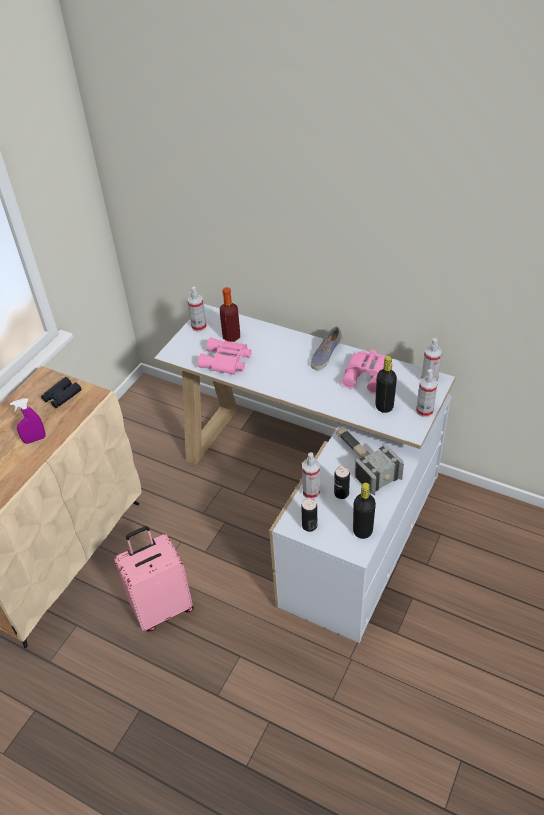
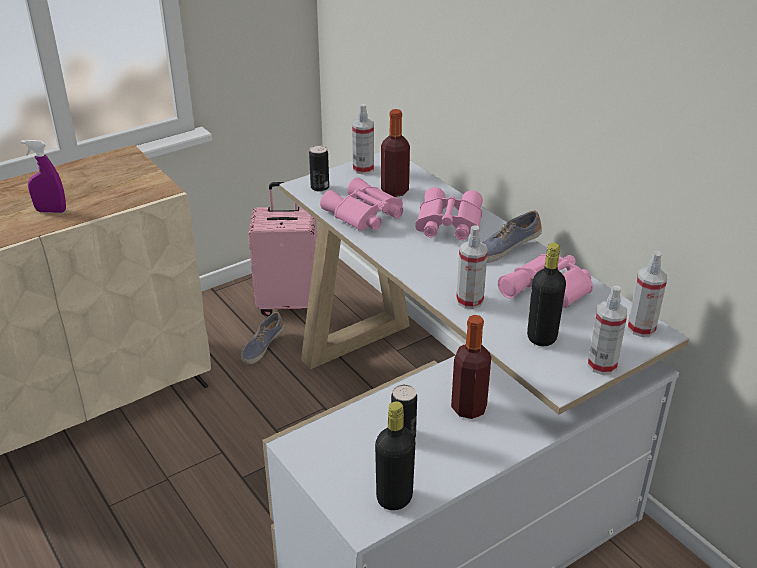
camera: 25 degrees right, 10 degrees down
black binoculars [41,377,82,408] -> none
pink suitcase [114,526,194,631] -> pink suitcase moved to [248,182,317,316]
can [301,498,317,532] -> can moved to [309,145,329,192]
spray bottle [302,452,320,499] -> spray bottle moved to [456,225,488,309]
hammer [336,426,404,495] -> bottle [451,315,491,419]
none -> shoe [241,312,284,364]
none -> pink binoculars [415,187,483,240]

